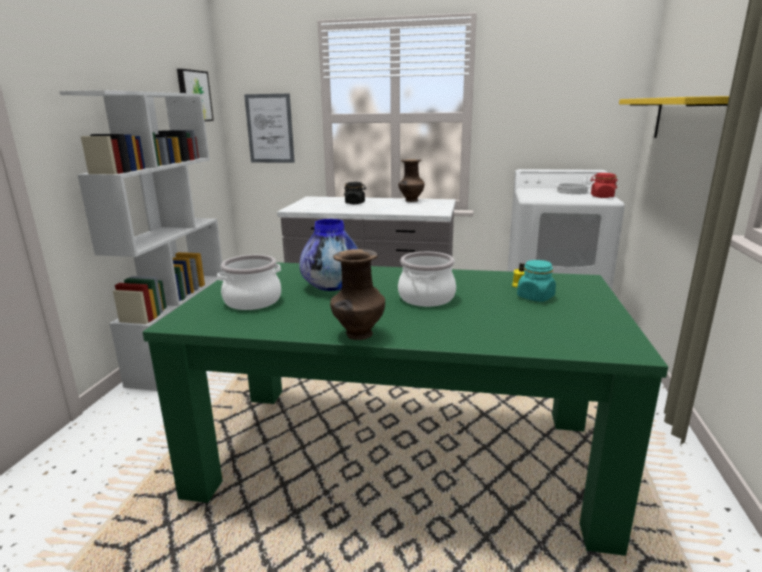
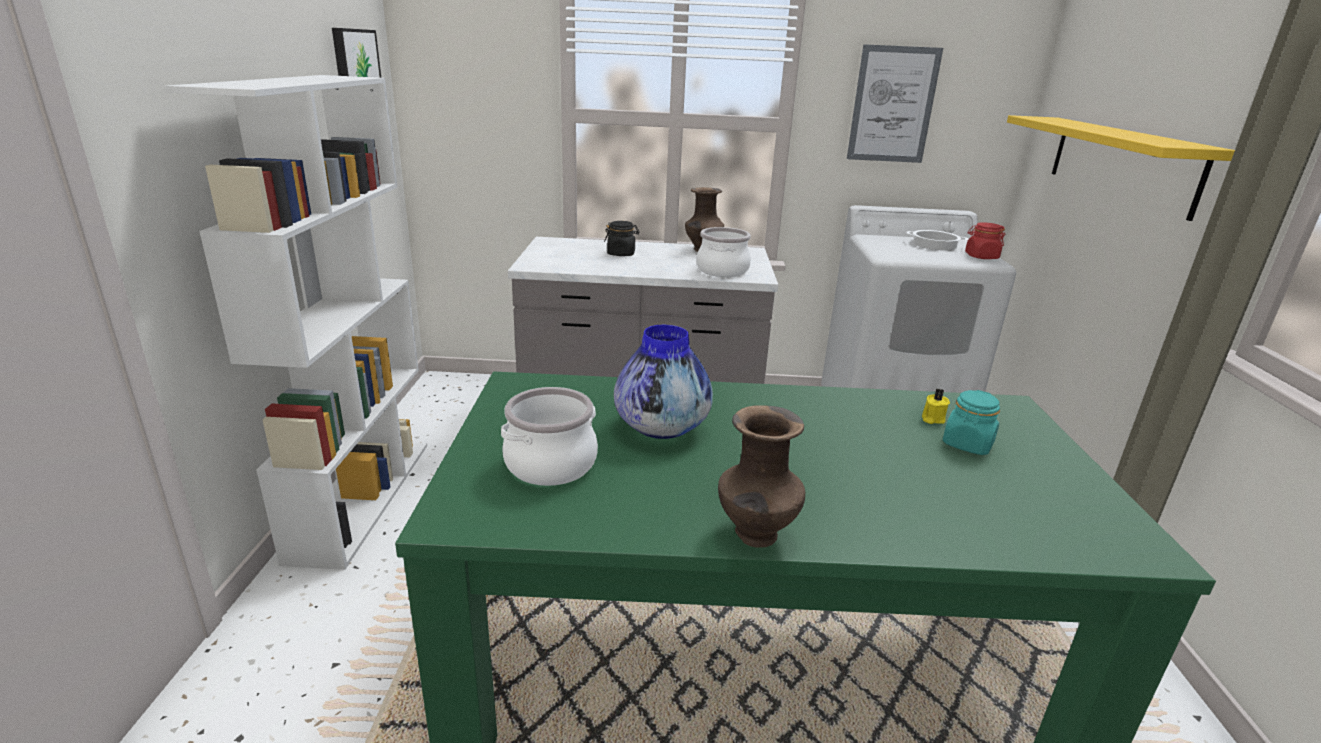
camera: 10 degrees left, 5 degrees up
picture [244,94,295,163] -> picture moved to [847,44,943,163]
cooking pot [398,252,456,307] -> cooking pot moved to [696,227,751,277]

